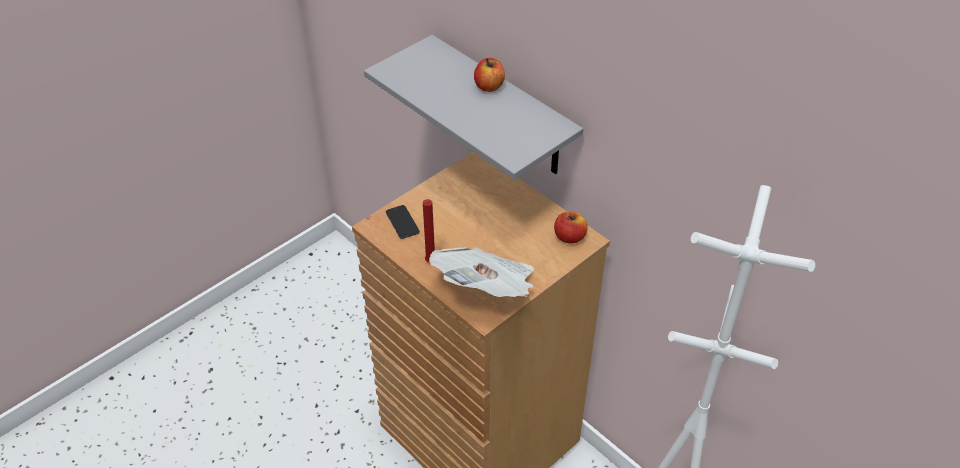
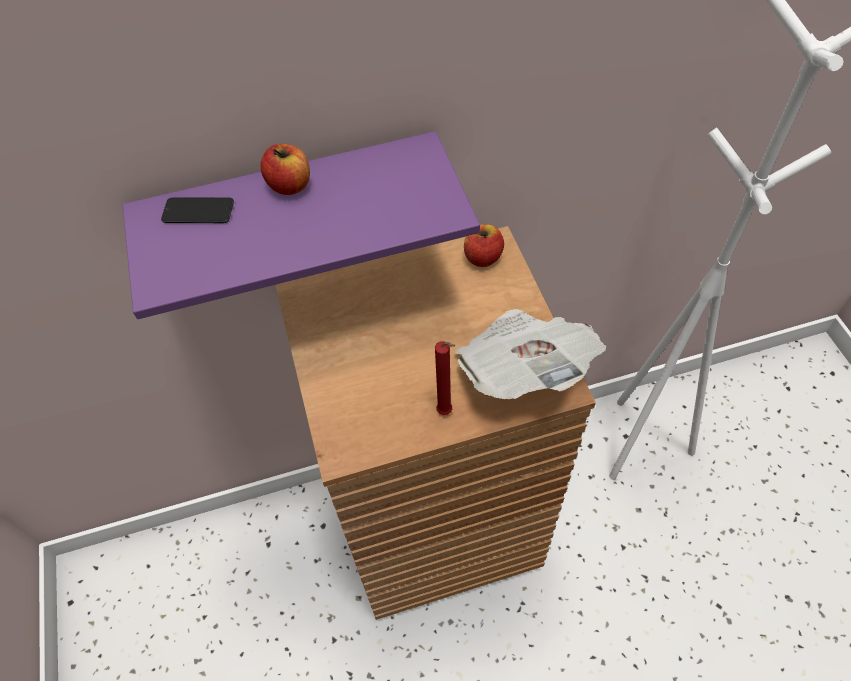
camera: 60 degrees left, 10 degrees up
grey shelf [364,35,583,180] -> purple shelf [122,131,480,319]
phone [386,205,420,239] -> phone moved to [161,198,234,223]

